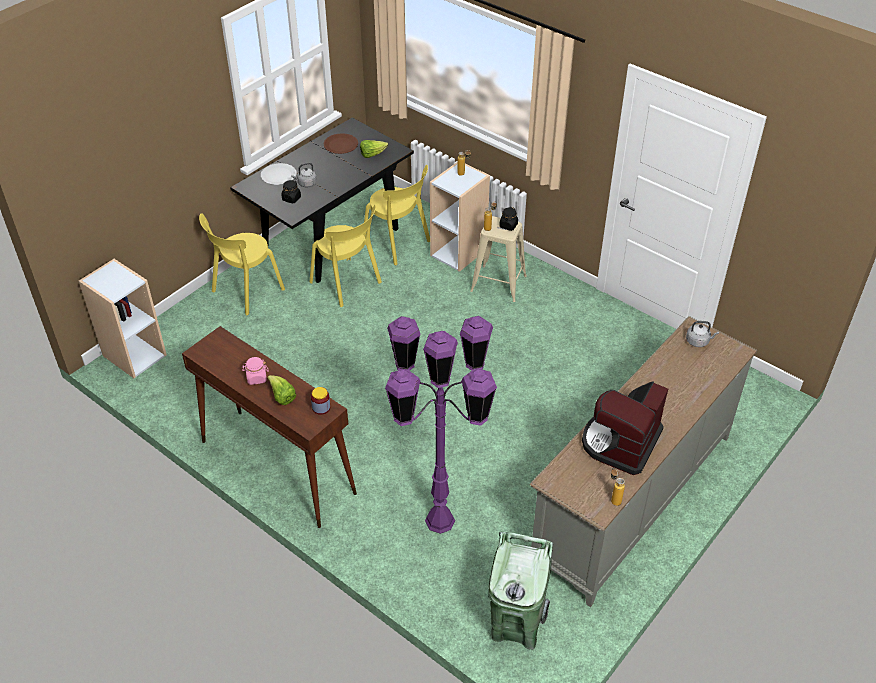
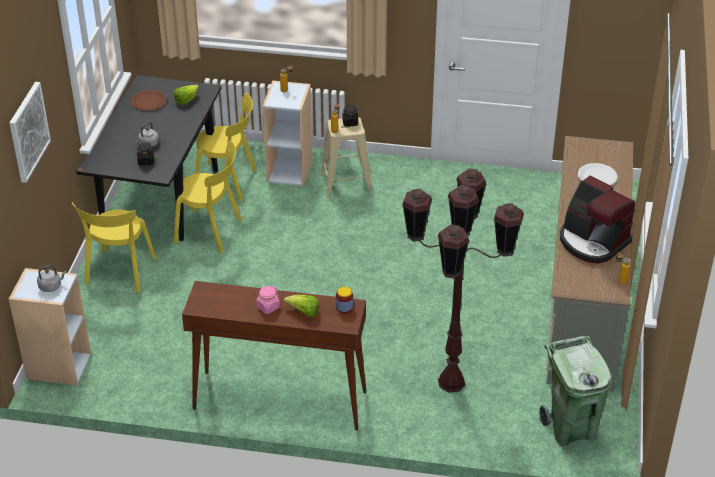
camera: 30 degrees left, 5 degrees down
white plate [261,163,297,185] -> white plate moved to [578,163,617,185]
purple floor lamp [385,316,497,534] -> brown floor lamp [402,168,524,392]
coffee machine [582,381,668,475] -> coffee machine turned 45 degrees counterclockwise [560,175,635,264]
grey kettle [686,321,719,347] -> grey kettle moved to [37,265,66,292]
none -> picture [10,82,51,183]

